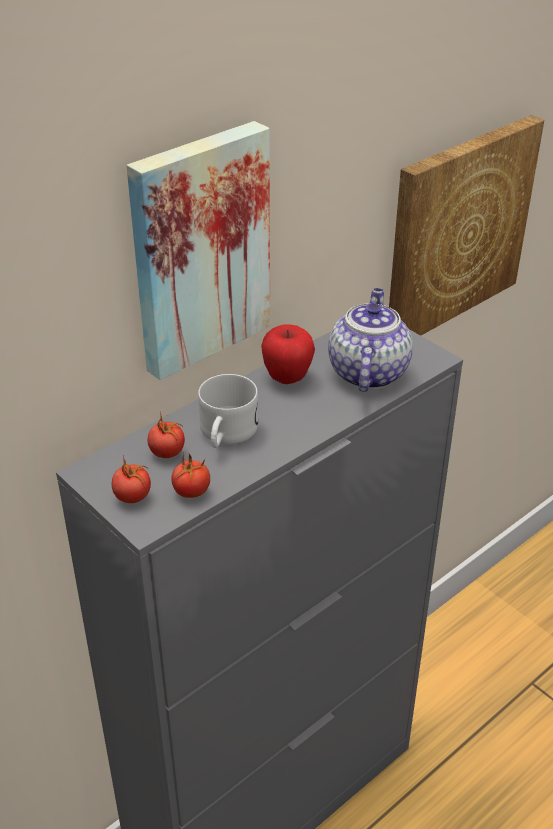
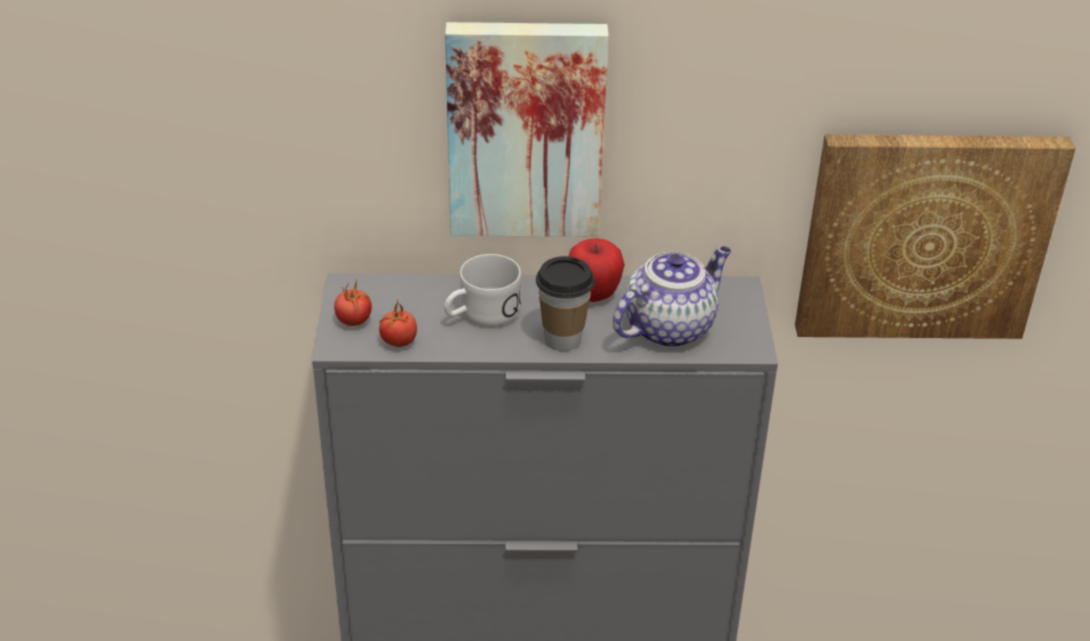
camera: 40 degrees right, 0 degrees up
tomato [148,412,185,458] -> none
none -> cup [536,256,595,351]

